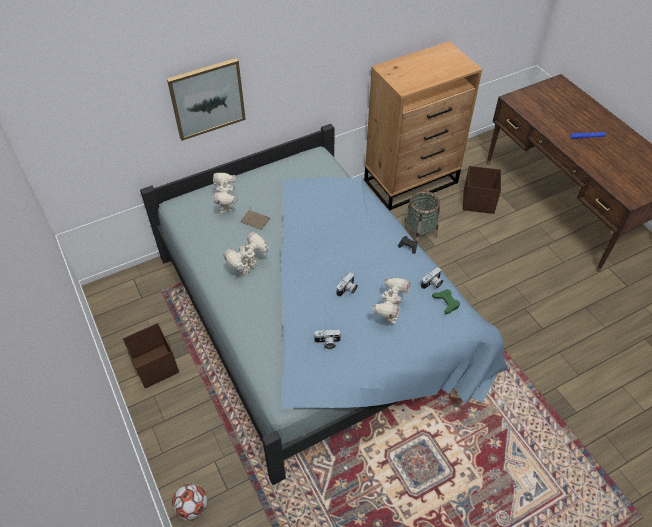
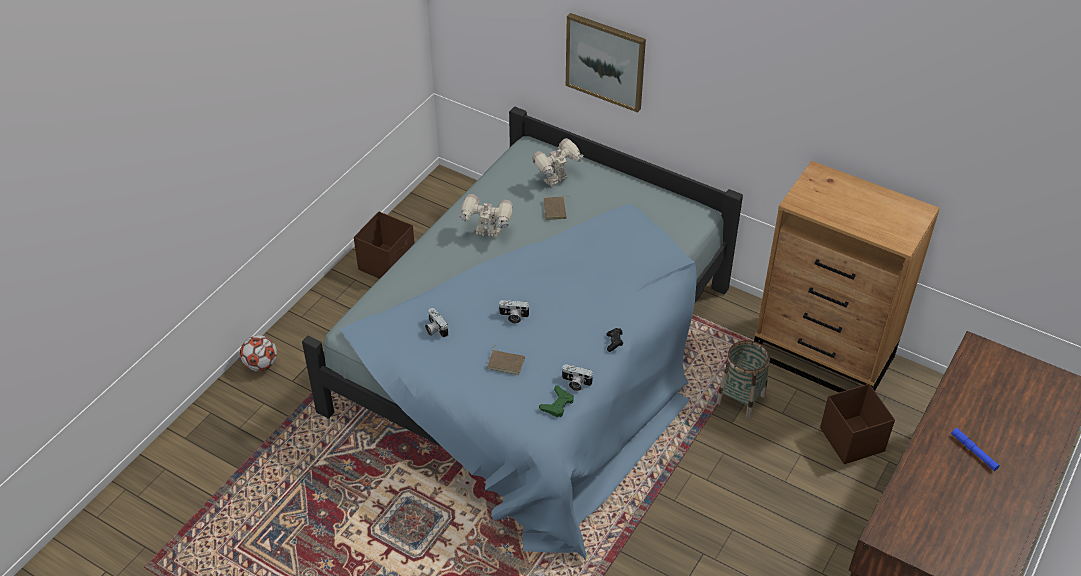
camera: 60 degrees right, 5 degrees down
toy robot [372,277,411,324] -> brown book [487,346,525,375]

